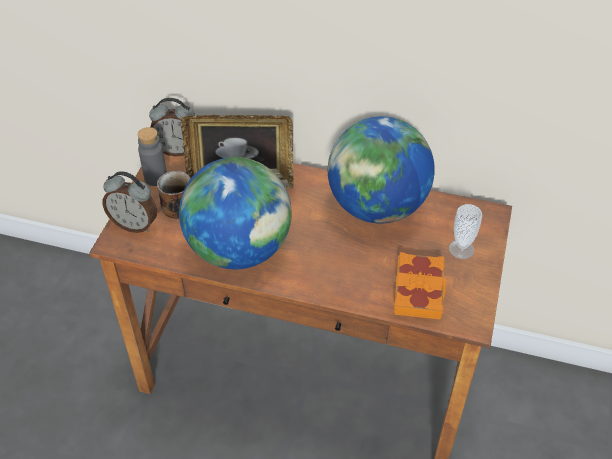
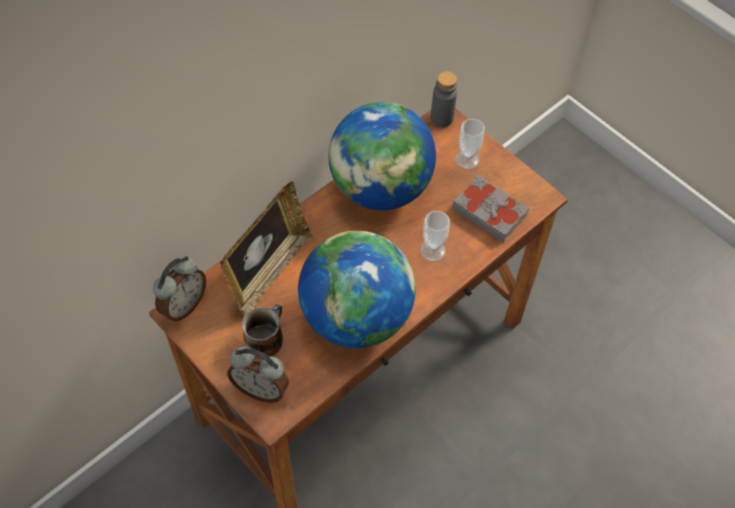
camera: 60 degrees left, 10 degrees up
alarm clock [103,171,157,233] -> alarm clock turned 60 degrees clockwise [227,346,289,403]
grey bottle [138,127,167,186] -> grey bottle moved to [431,71,457,127]
orange book [394,252,446,320] -> grey book [452,174,529,243]
none -> cup [420,211,450,262]

